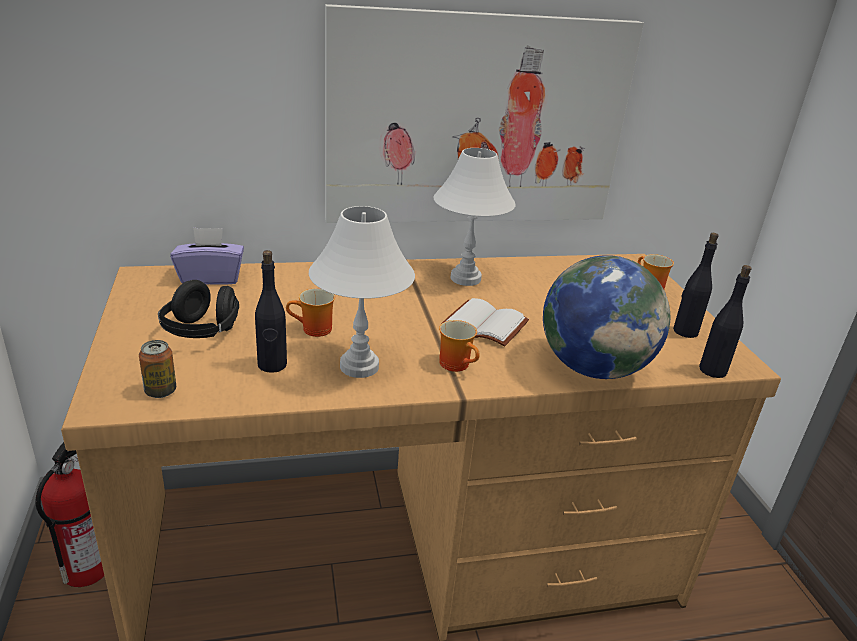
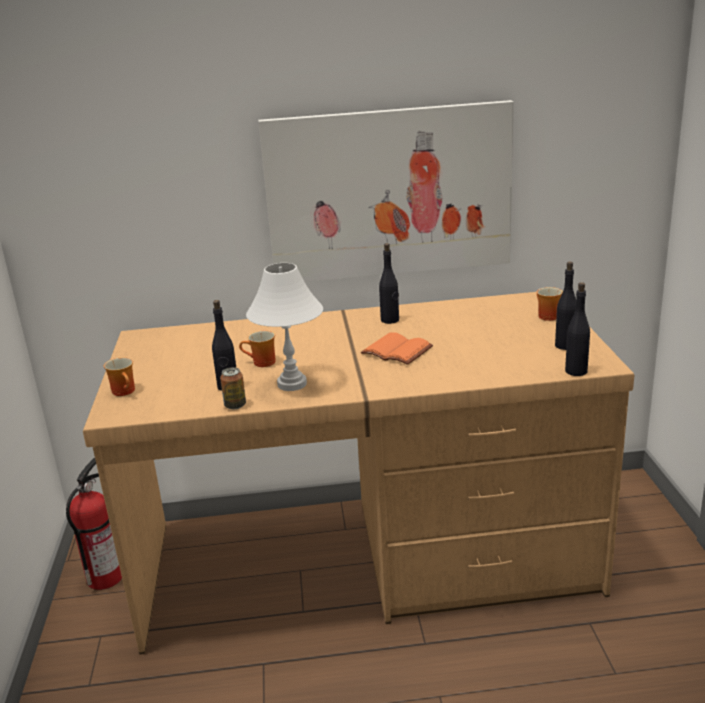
camera: 10 degrees right, 5 degrees down
can [139,340,176,398] -> can moved to [220,367,246,409]
black headphones [158,280,239,338] -> none
purple tissue box [171,227,244,285] -> none
white table lamp [434,148,516,286] -> black bottle [379,243,399,324]
mug [439,320,480,372] -> mug moved to [104,357,135,396]
white book [441,298,529,347] -> orange book [361,332,433,365]
globe [543,255,670,379] -> none

